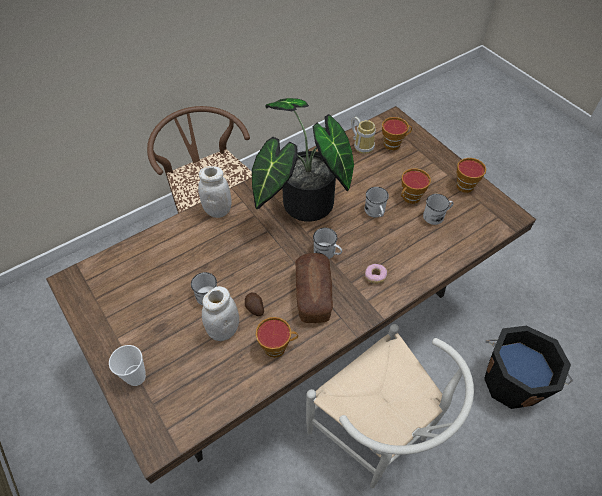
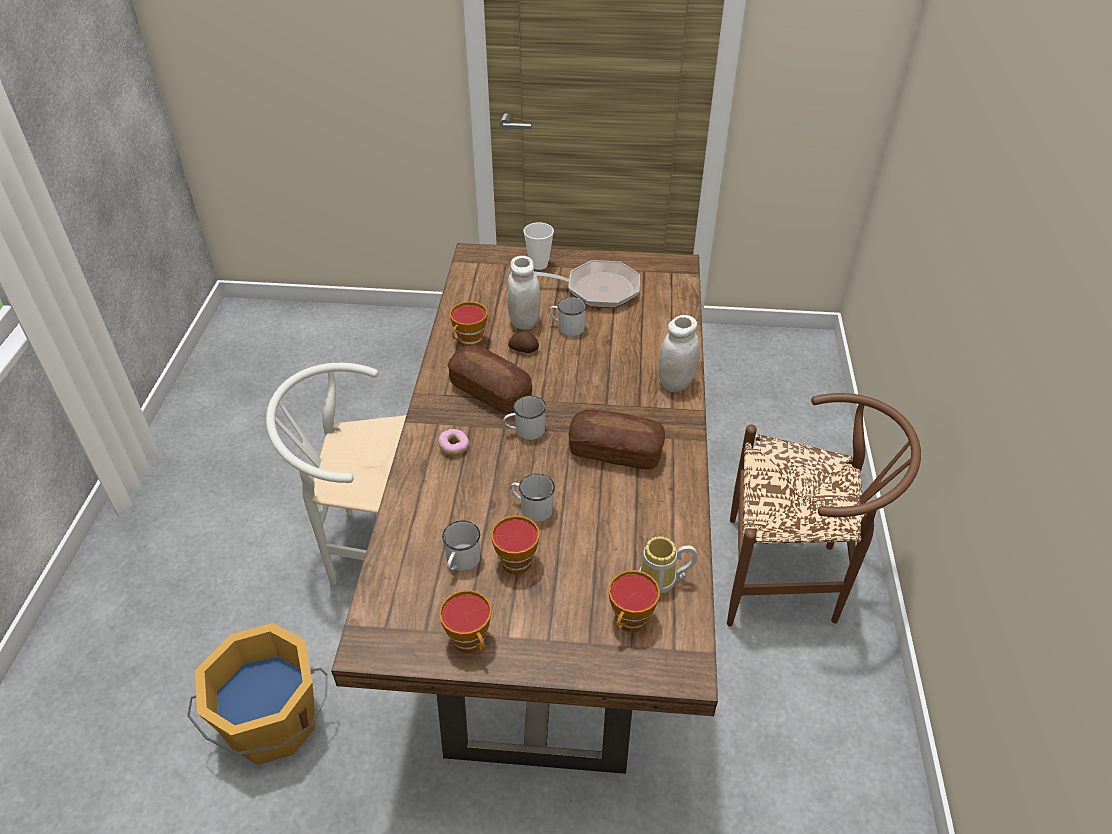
camera: 130 degrees right, 10 degrees down
potted plant [252,98,354,222] -> bread [569,409,665,469]
black bucket [484,326,573,409] -> orange bucket [187,623,328,765]
none -> frying pan [533,260,640,308]

